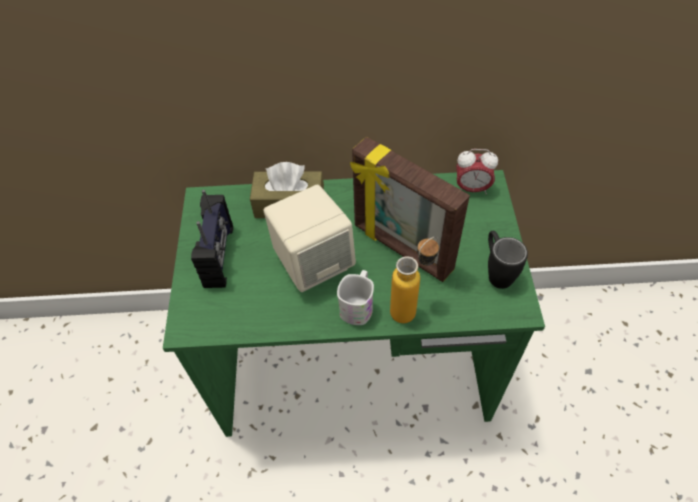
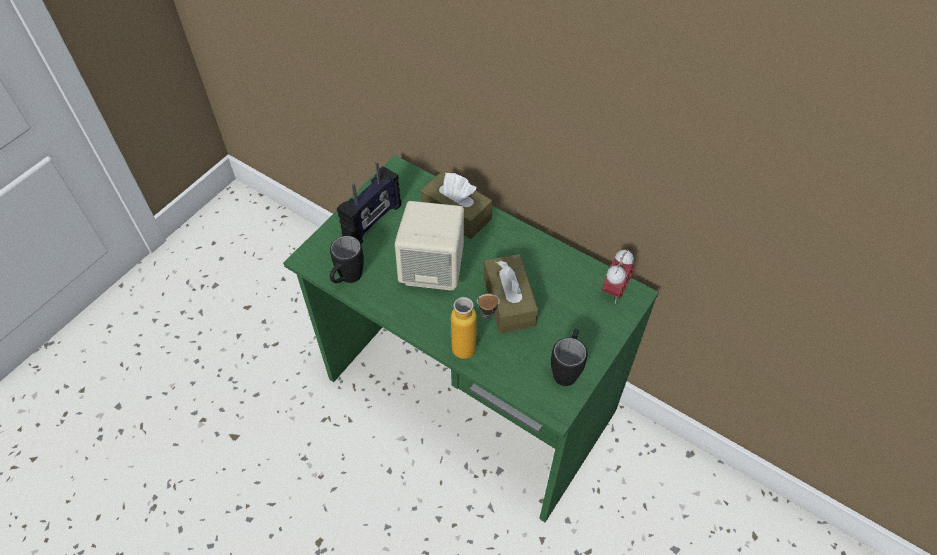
camera: 35 degrees right, 0 degrees up
white mug [337,270,374,325] -> none
picture frame [350,137,470,282] -> brown tissue box [484,254,538,334]
alarm clock [456,149,498,194] -> alarm clock turned 105 degrees counterclockwise [602,249,635,304]
none -> black mug [330,236,364,283]

